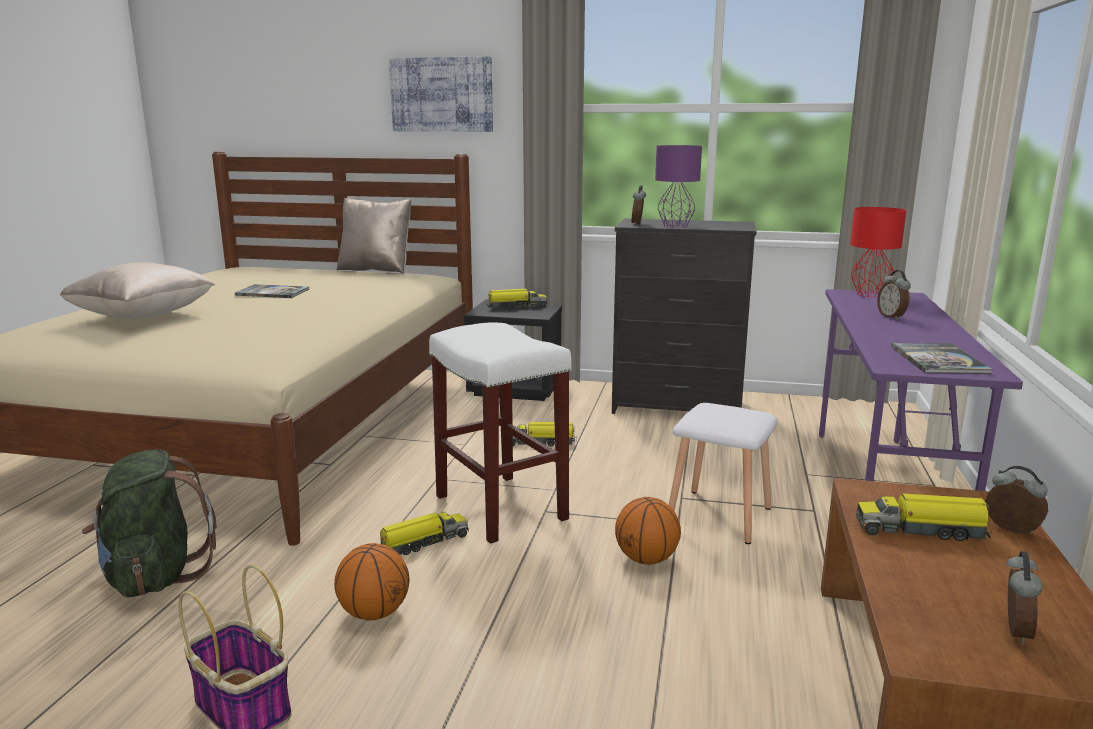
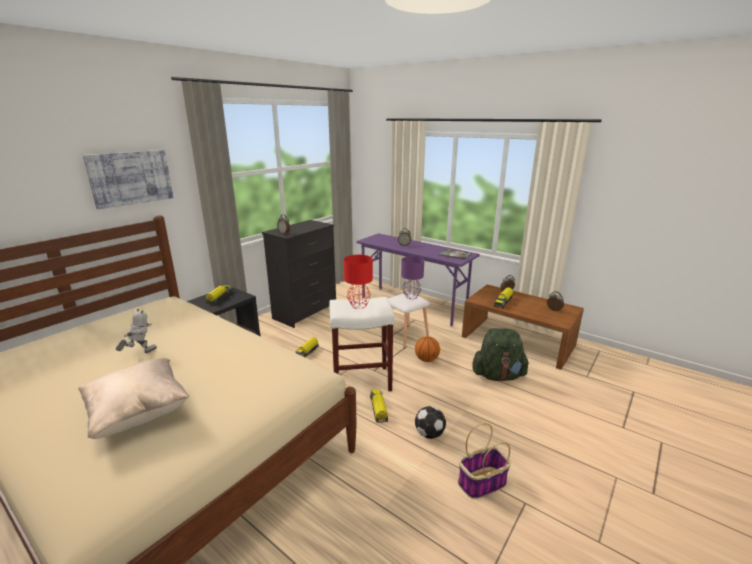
camera: 65 degrees left, 5 degrees up
green backpack [81,449,217,597] -> green backpack moved to [472,328,529,381]
book [235,284,309,298] -> toy robot [116,309,157,353]
basketball [334,543,409,620] -> football [415,406,446,439]
beige pillow [337,197,411,274] -> none
purple table lamp [655,145,702,228] -> purple table lamp moved to [401,256,424,299]
red table lamp [850,207,906,297] -> red table lamp moved to [344,255,373,309]

